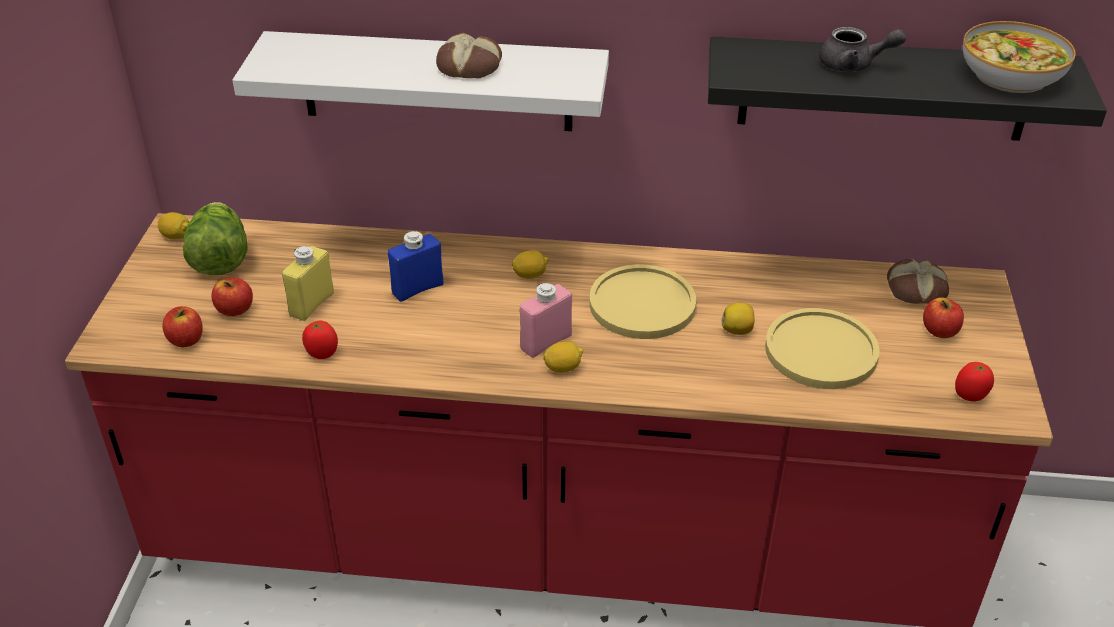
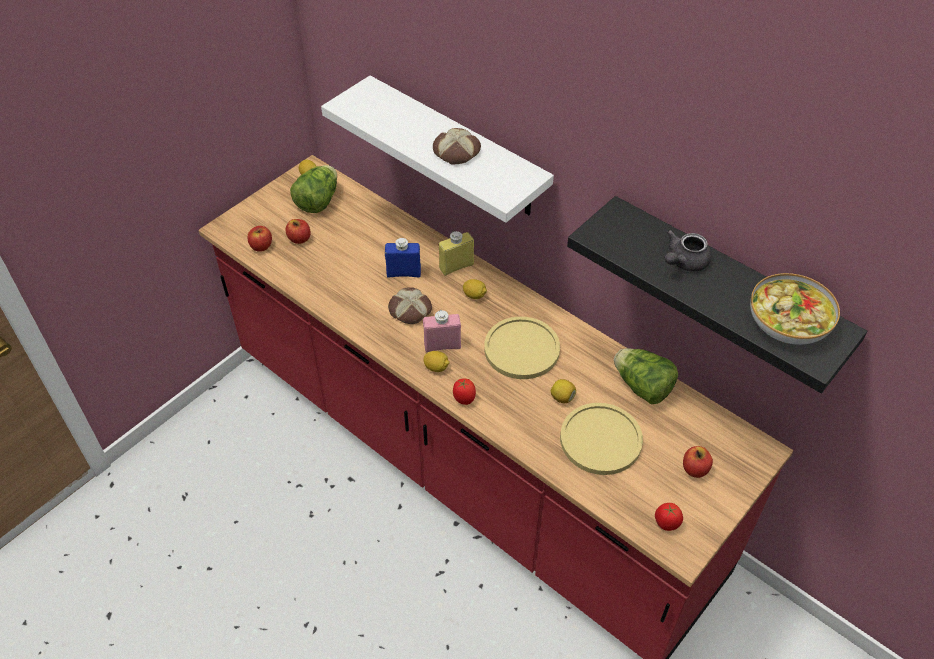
camera: 35 degrees right, 10 degrees up
yellow bottle [282,246,334,321] -> yellow bottle moved to [439,231,474,276]
tomato [302,321,338,359] -> tomato moved to [453,379,476,405]
grey teapot [819,27,906,72] -> grey teapot turned 90 degrees clockwise [665,230,712,272]
bread [887,259,949,304] -> bread moved to [388,287,432,324]
none -> lettuce [614,348,678,404]

